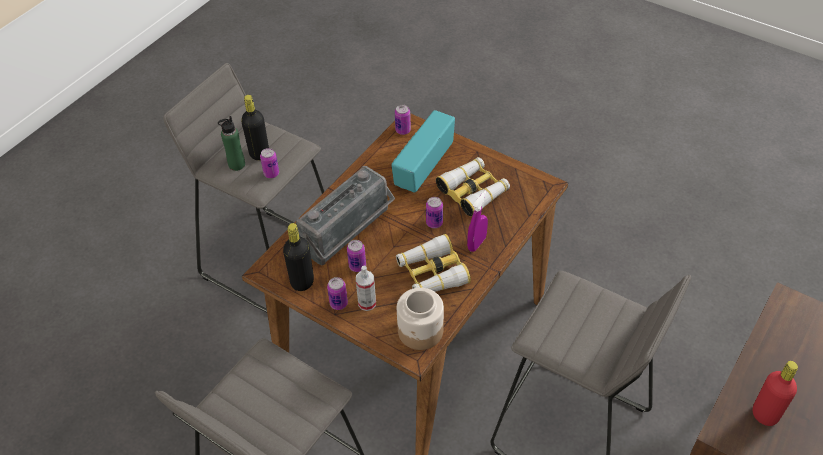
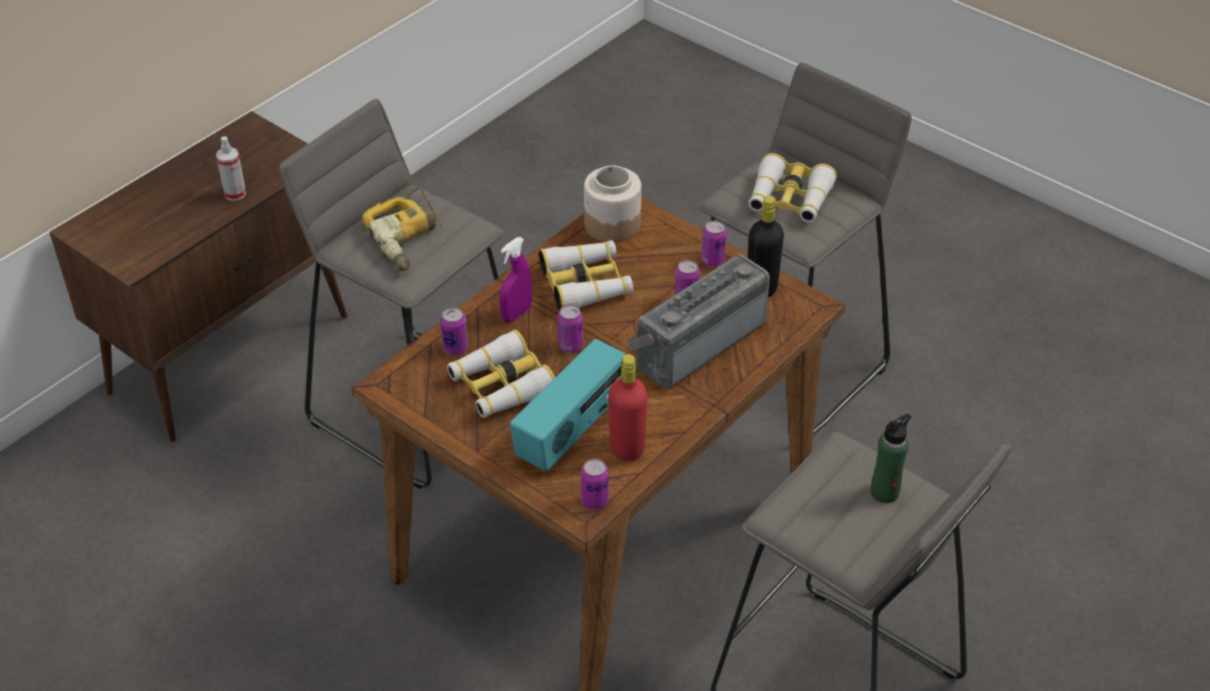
camera: 175 degrees left, 5 degrees down
black bottle [241,95,269,160] -> none
can [260,148,279,178] -> can moved to [441,307,468,355]
spray bottle [356,266,376,311] -> spray bottle moved to [216,136,246,201]
red bottle [753,361,798,426] -> red bottle moved to [609,354,647,461]
none -> power drill [362,185,444,271]
none -> binoculars [748,153,837,222]

